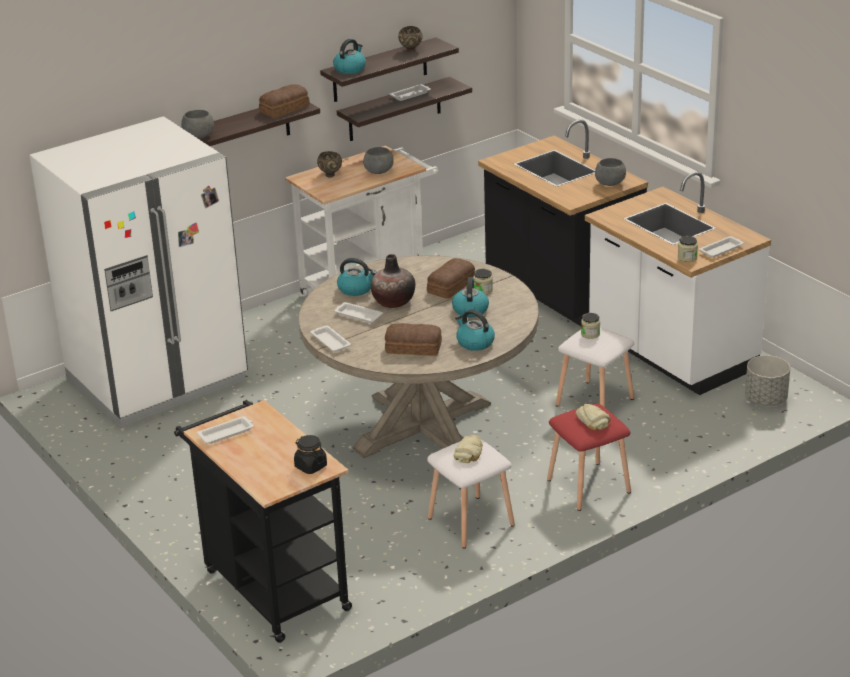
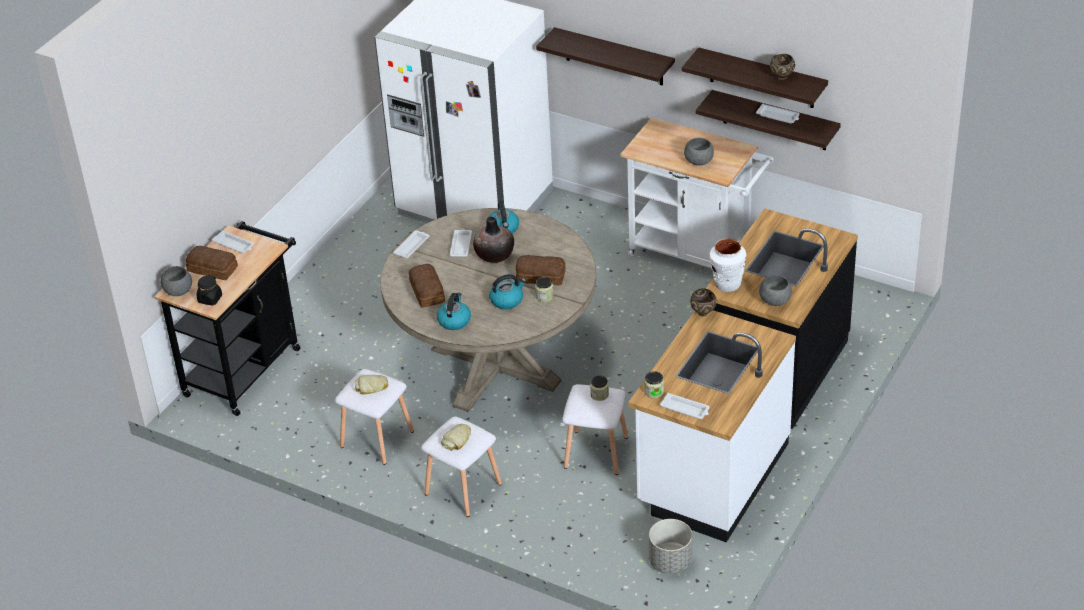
camera: 65 degrees right, 10 degrees up
grey bowl [181,110,214,138] -> grey bowl moved to [161,266,192,296]
bread [259,84,310,118] -> bread moved to [186,246,238,280]
brown bowl [317,151,342,177] -> brown bowl moved to [690,288,717,316]
kettle [333,39,366,74] -> none
red stool [547,404,631,511] -> white stool [421,416,502,517]
none -> white vase [710,238,746,292]

